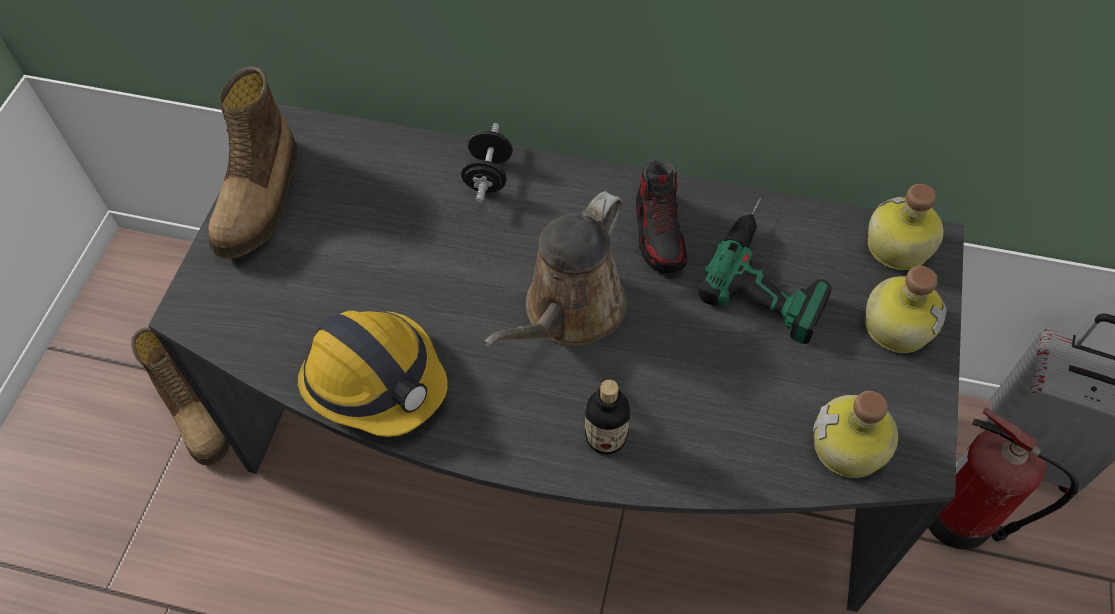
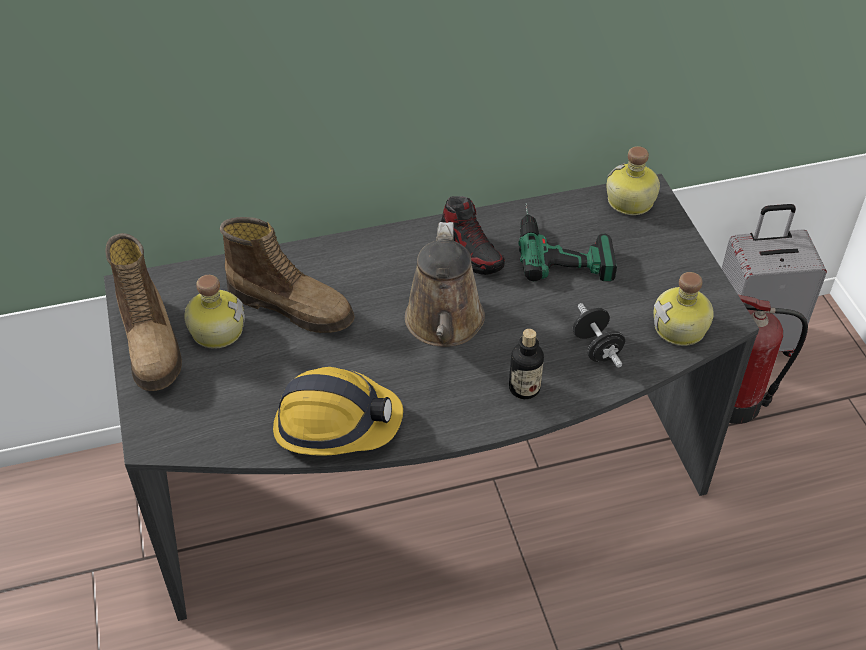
camera: 30 degrees left, 10 degrees down
boot [131,327,230,465] -> boot moved to [220,217,355,333]
black dumbbell [461,123,513,203] -> black dumbbell moved to [573,303,625,368]
bottle [865,266,947,353] -> bottle moved to [184,275,245,349]

